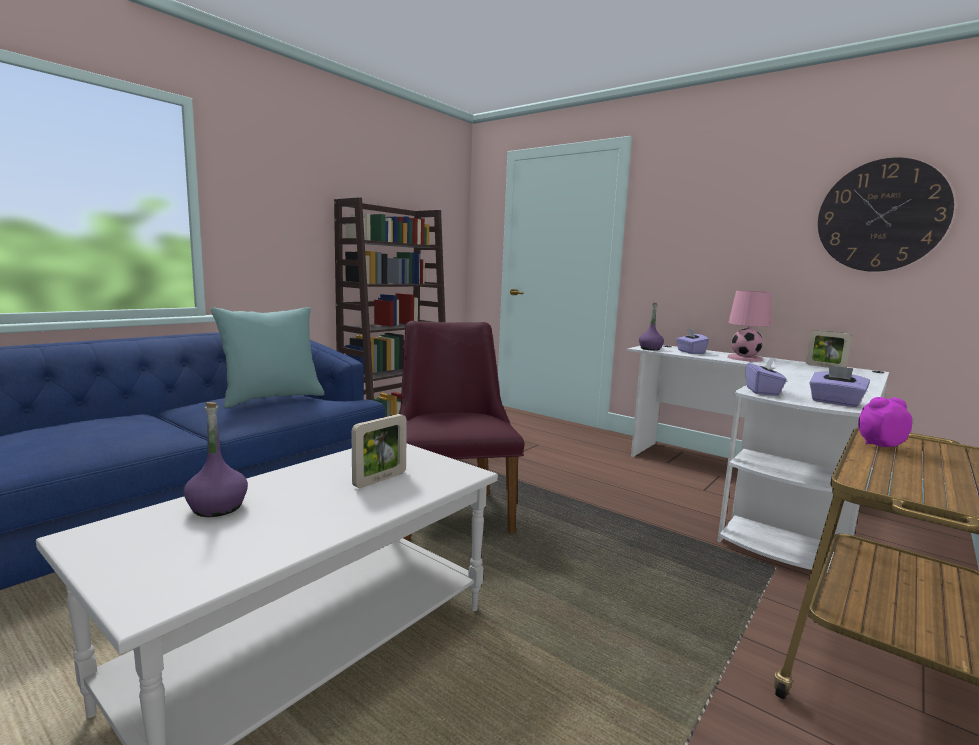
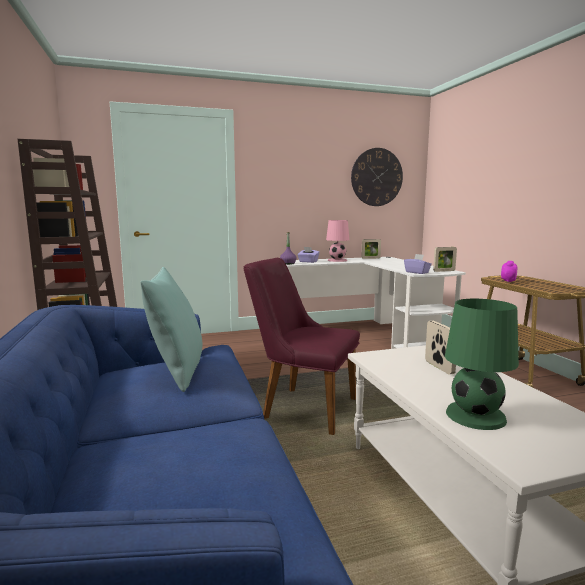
camera: 55 degrees left, 0 degrees up
purple bottle [183,402,248,517] -> green table lamp [445,299,519,430]
purple tissue box [809,365,870,407] -> picture frame [433,247,457,272]

